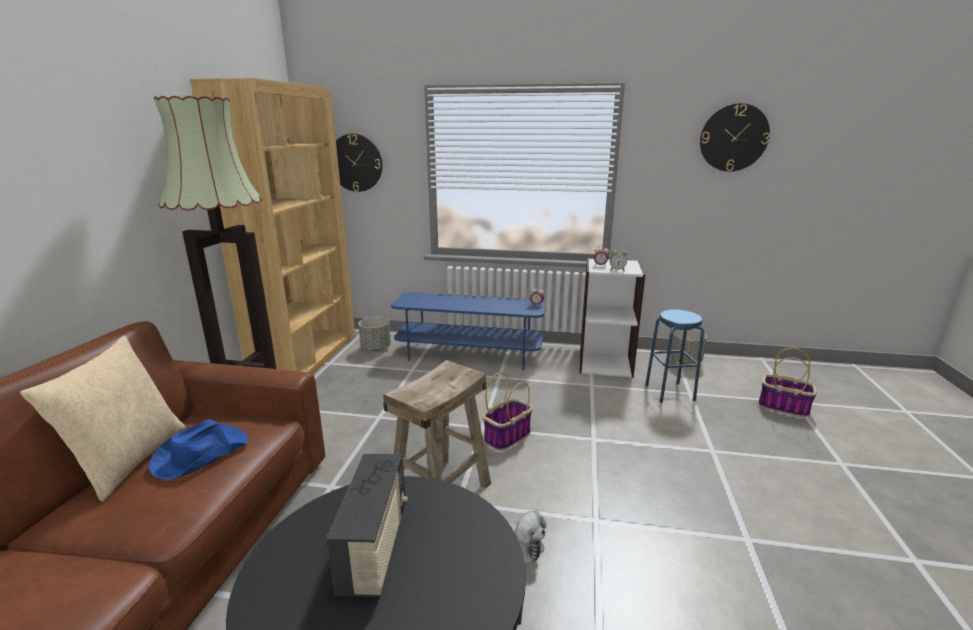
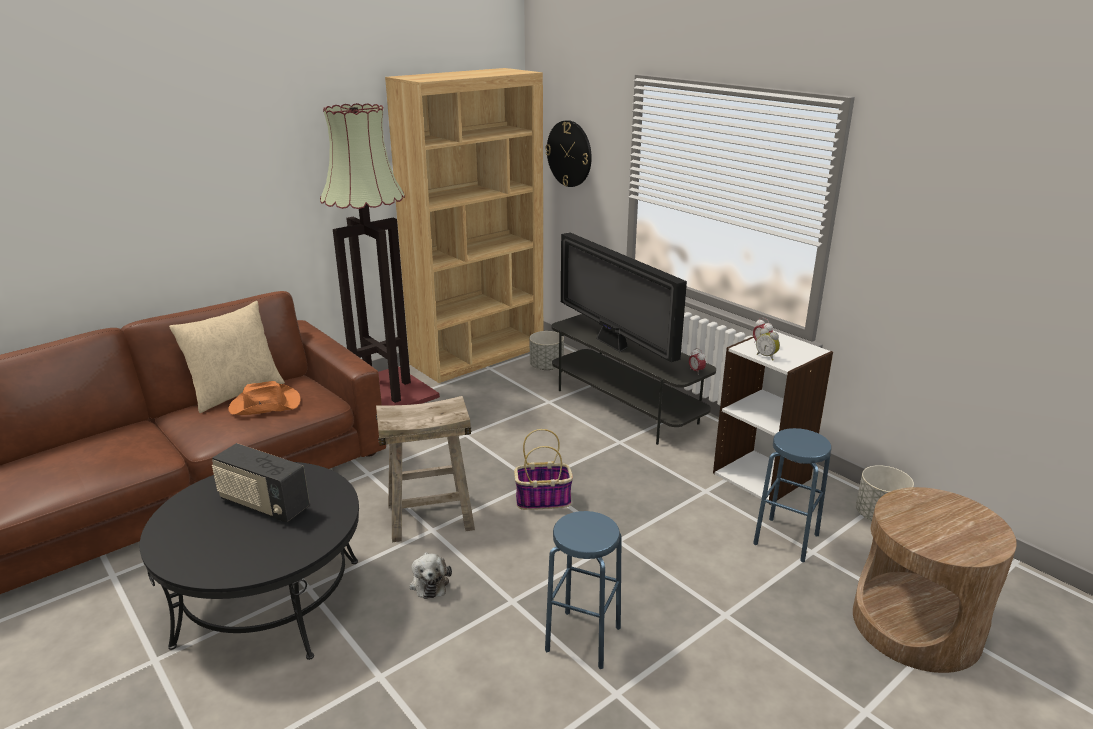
camera: 40 degrees right, 5 degrees up
blue hat [149,419,249,480] -> orange hat [228,381,301,415]
radio [326,454,408,597] -> radio turned 75 degrees clockwise [212,443,310,523]
blue tv stand [391,292,546,370] -> grey tv stand [551,314,716,445]
wall clock [700,103,770,171] -> none
basket [759,348,817,418] -> brown side table [853,487,1017,673]
none -> blue stool [545,511,621,669]
none -> television [561,232,687,362]

